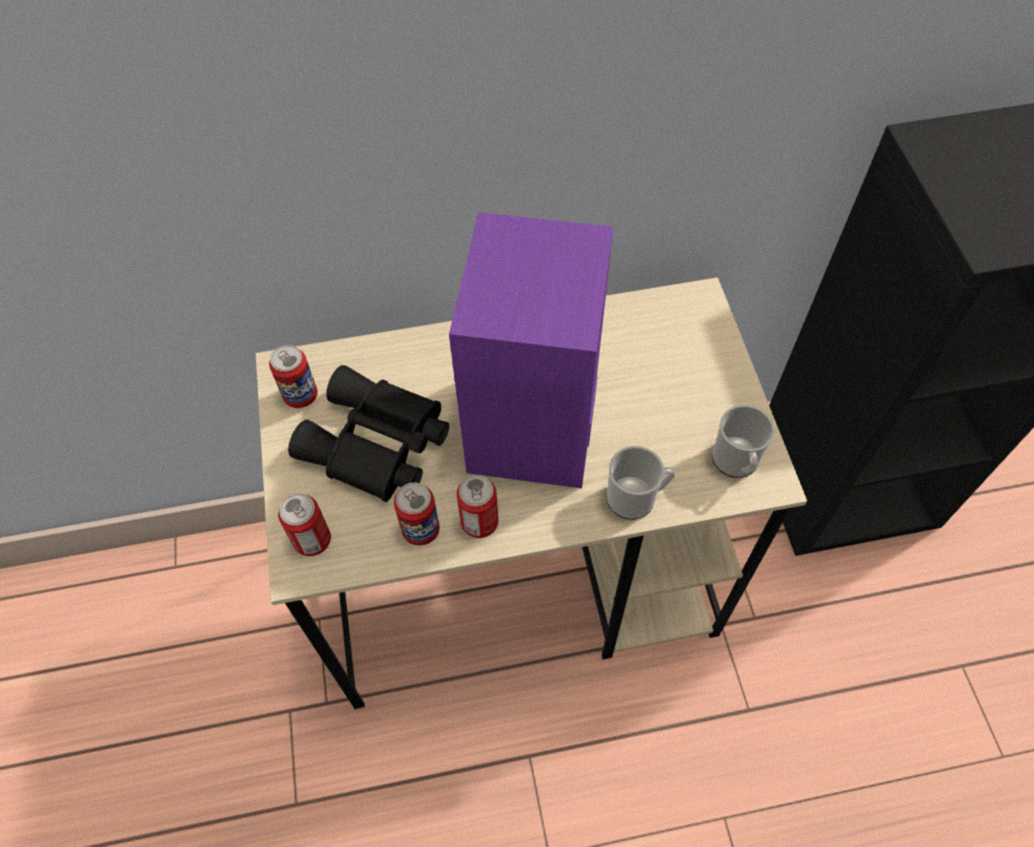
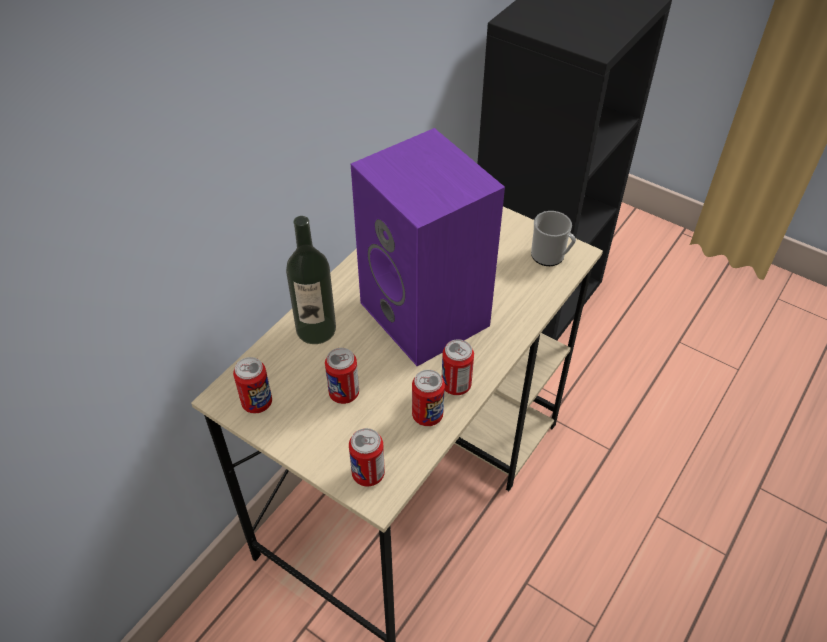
camera: 45 degrees left, 10 degrees down
black binoculars [288,365,449,502] -> can [325,348,359,404]
mug [607,446,676,520] -> none
none -> bottle [286,216,336,344]

